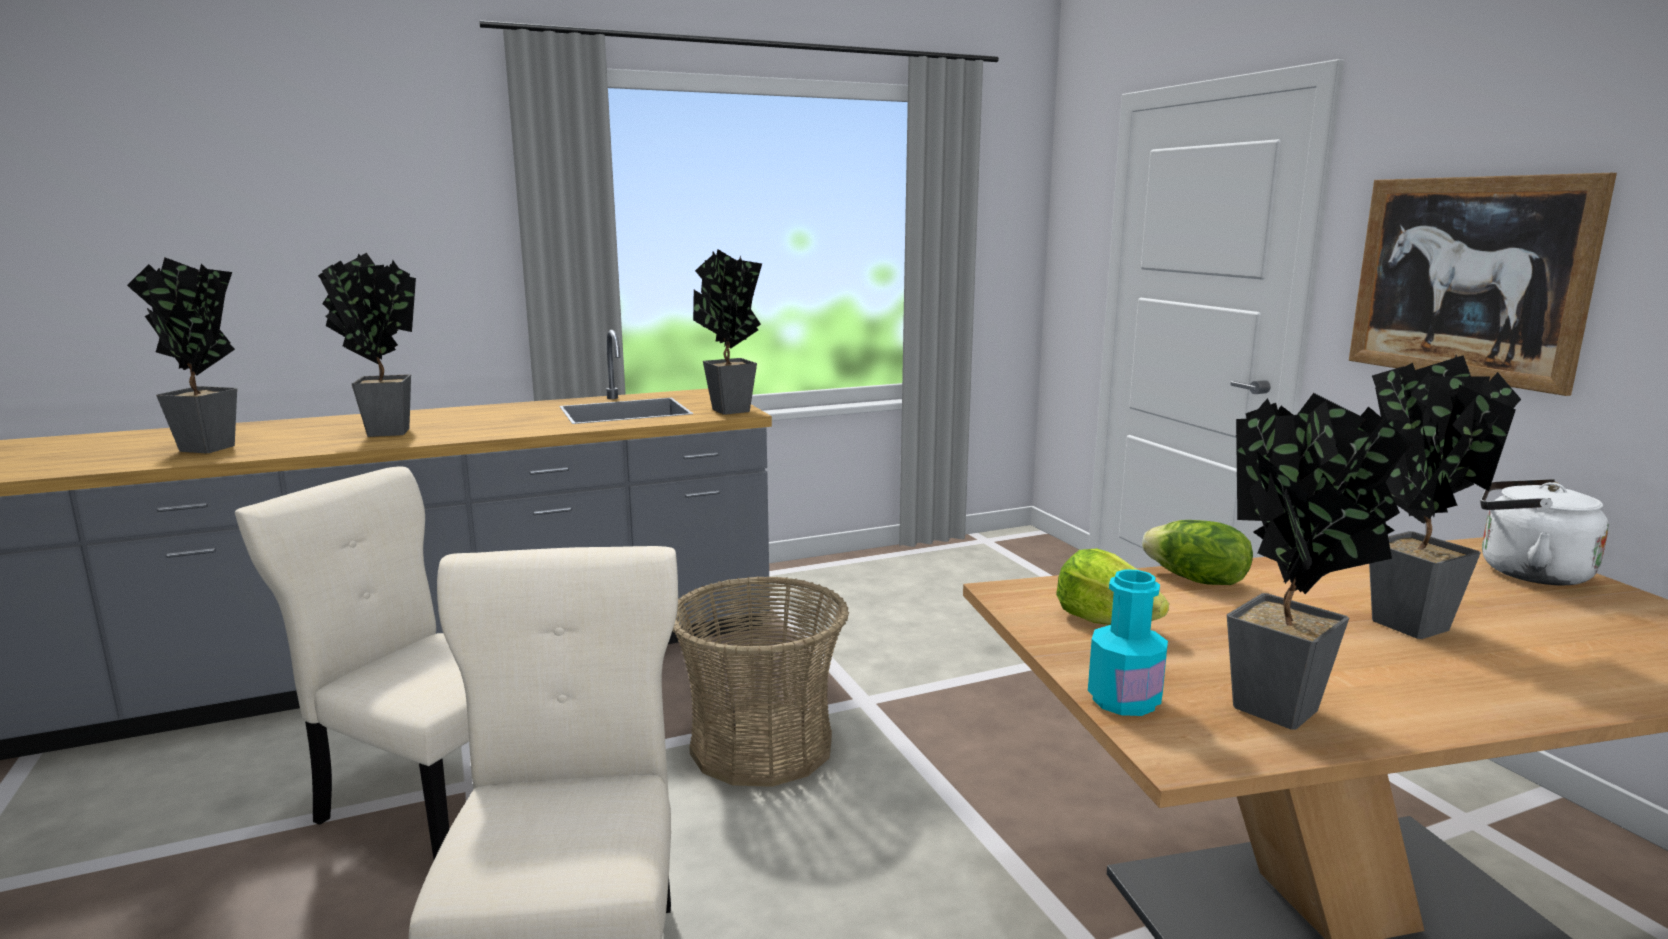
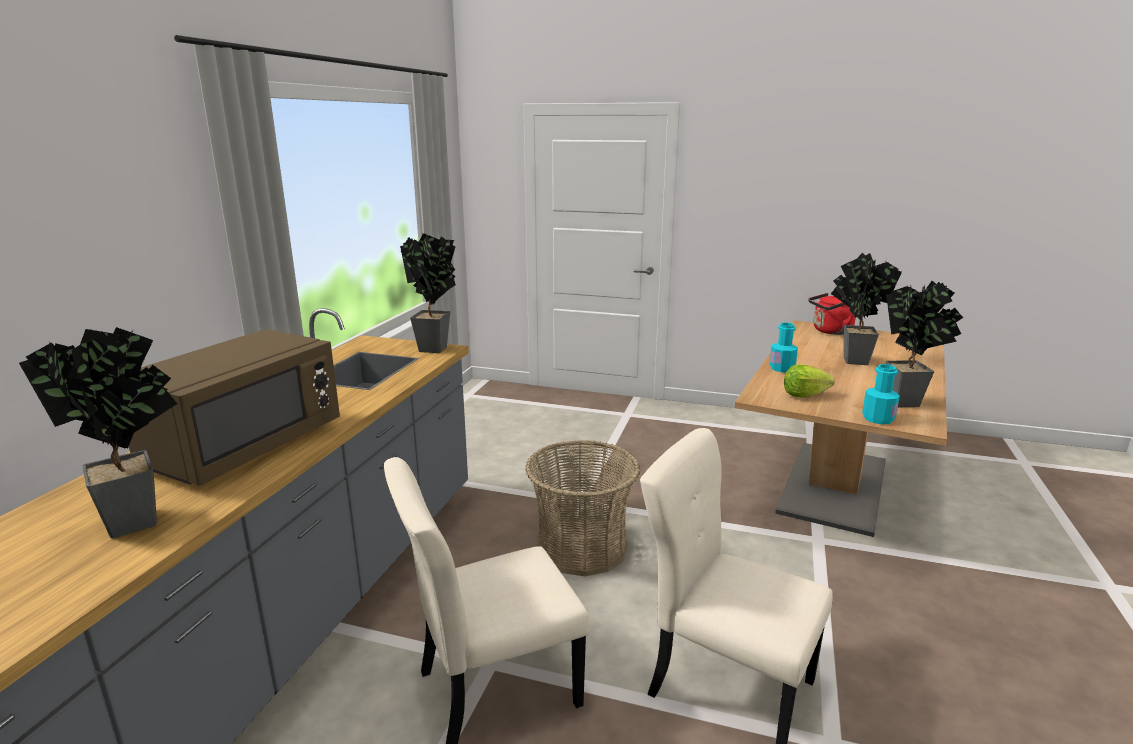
camera: 50 degrees left, 5 degrees up
potted plant [318,253,416,437] -> brown microwave [129,329,340,486]
lettuce [1142,520,1253,585] -> turquoise bottle [770,323,798,372]
picture [1349,173,1617,396] -> none
white kettle [1480,479,1609,586] -> red kettle [808,293,856,335]

